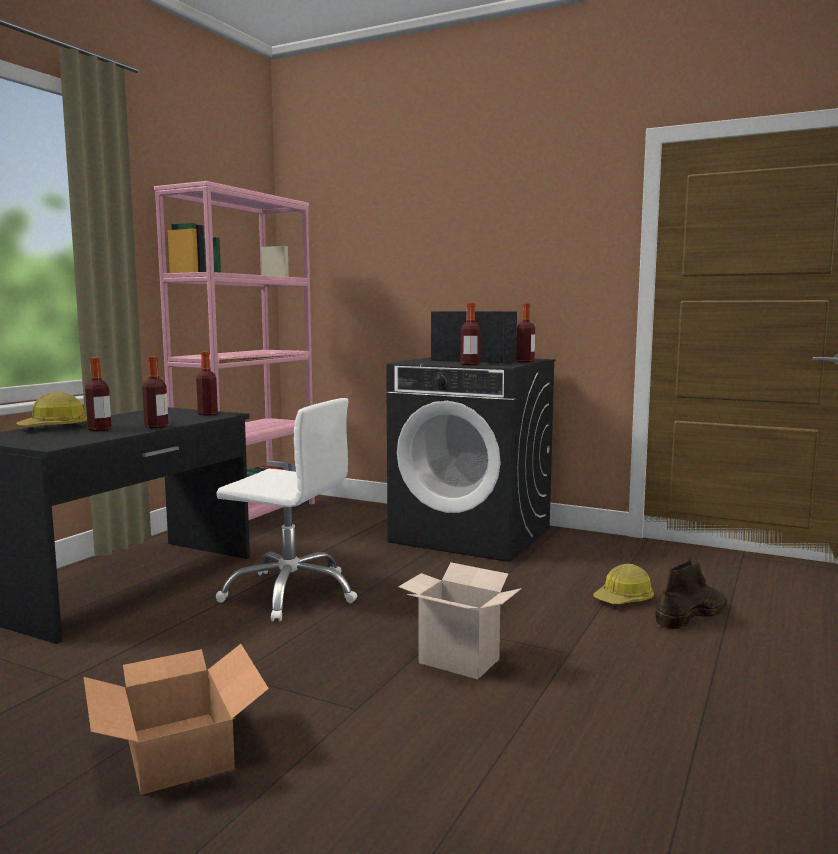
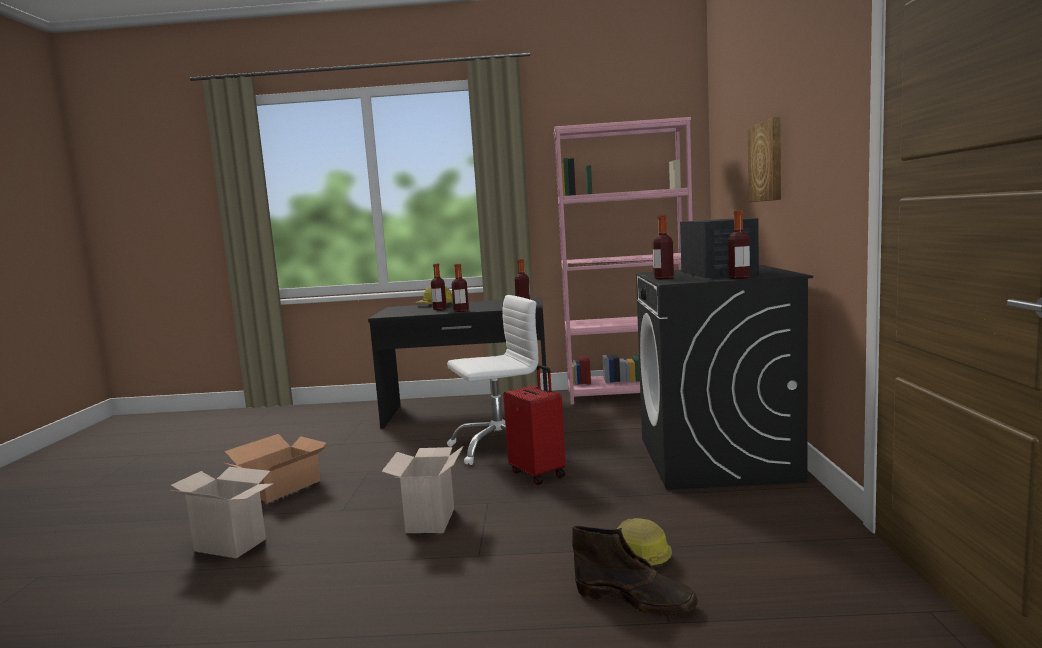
camera: 65 degrees right, 0 degrees up
white office chair [216,398,357,622] -> white office chair turned 105 degrees counterclockwise [447,295,538,465]
none -> cardboard box [170,467,274,558]
none -> red suitcase [503,365,566,485]
none -> picture [748,117,781,202]

